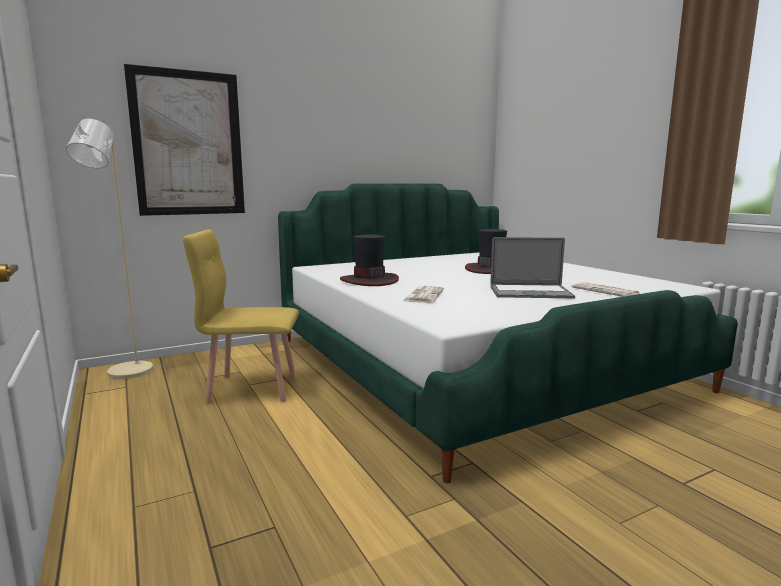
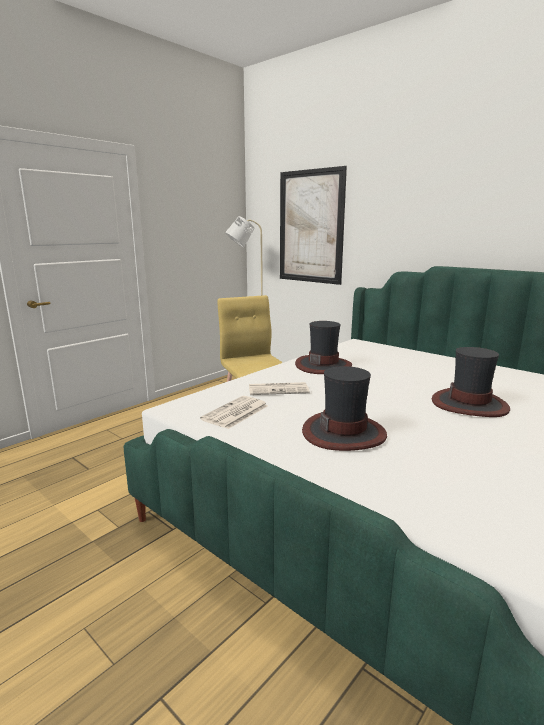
camera: 70 degrees right, 5 degrees up
laptop [490,237,575,298] -> hat [302,366,387,451]
newspaper [572,282,640,297] -> newspaper moved to [200,396,268,429]

